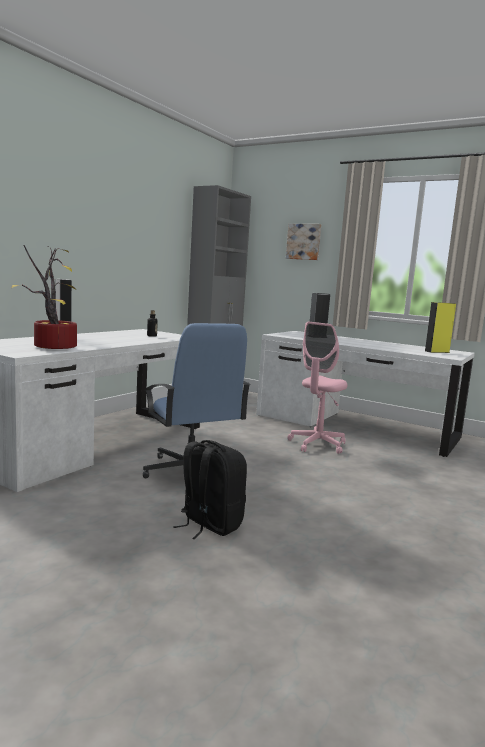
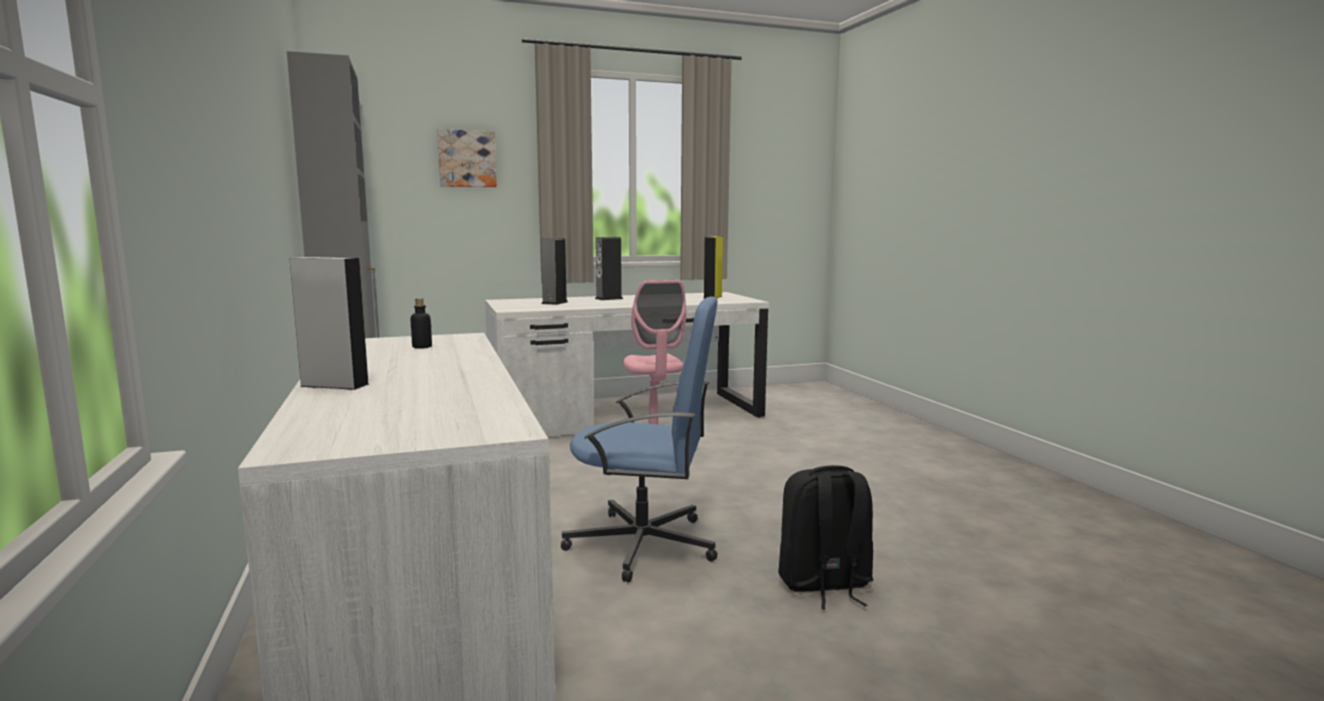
camera: 50 degrees left, 0 degrees up
potted plant [11,245,77,349] -> none
none -> speaker [595,237,623,300]

